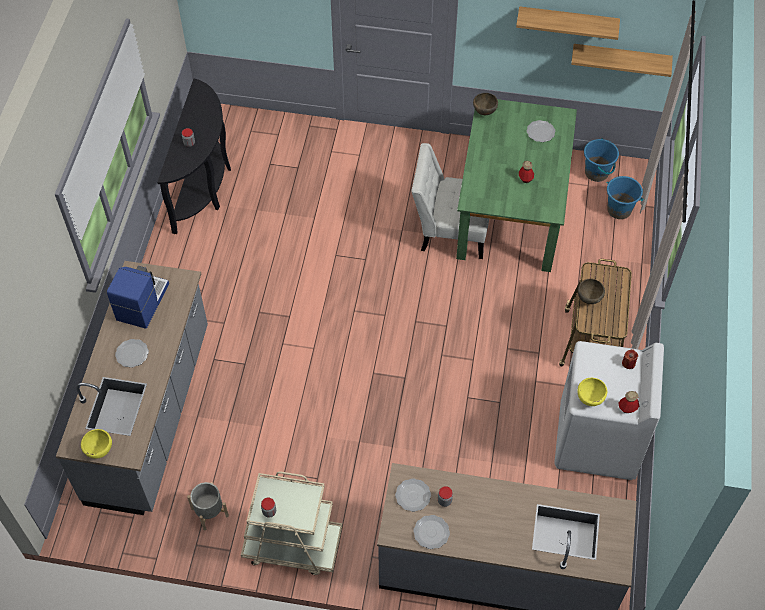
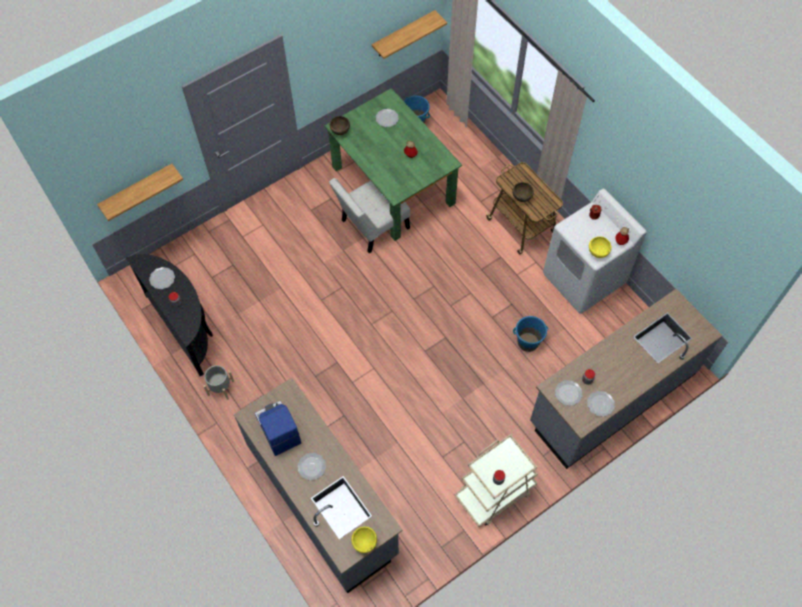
camera: 45 degrees left, 5 degrees up
grey planter [187,482,229,530] -> grey planter moved to [203,365,234,400]
shelf [516,6,620,40] -> shelf moved to [97,164,183,221]
blue bucket [607,176,643,219] -> blue bucket moved to [513,316,549,352]
none -> plate [149,267,175,289]

